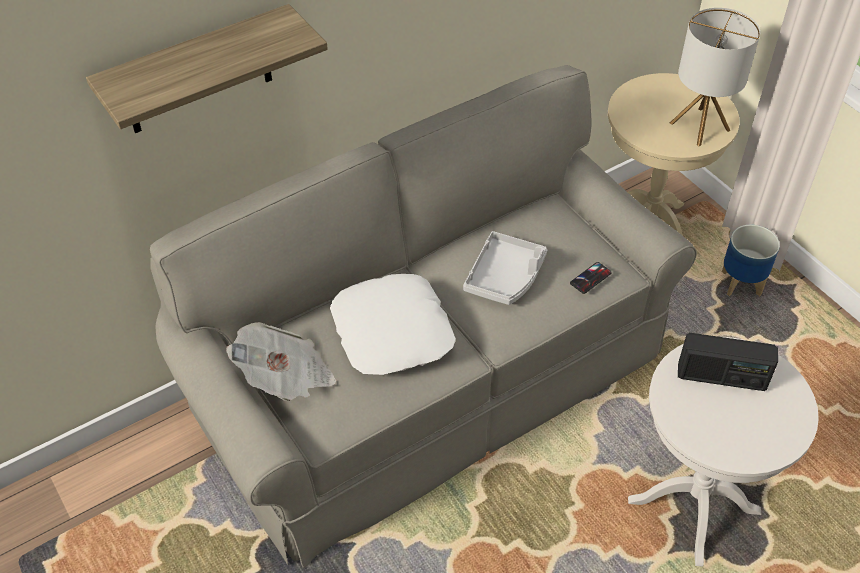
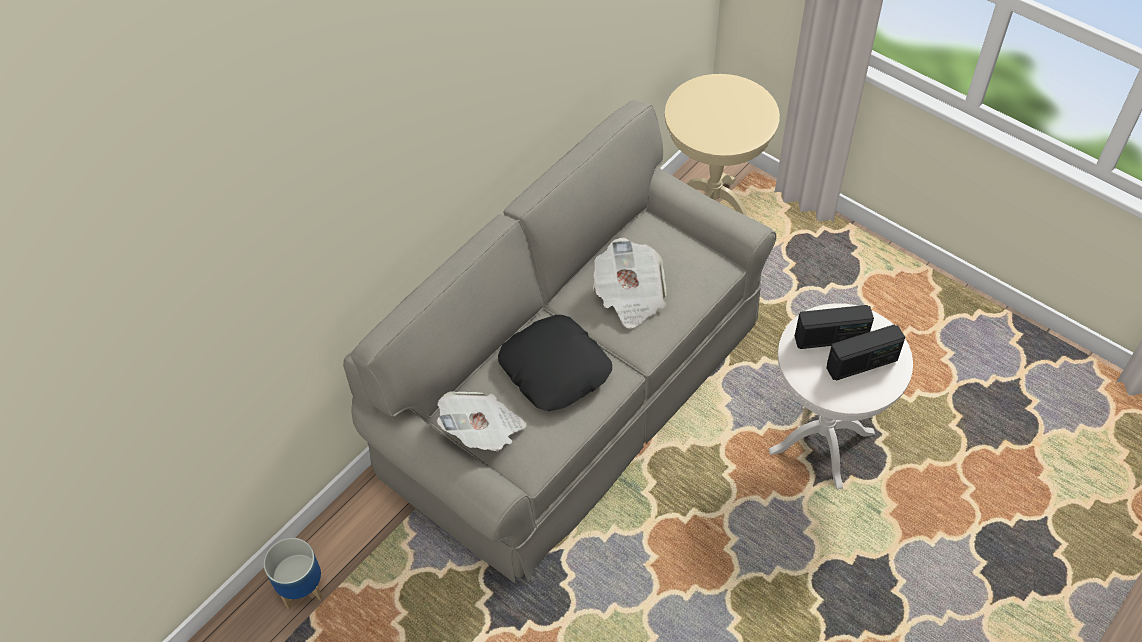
camera: 15 degrees left, 5 degrees up
shelf [86,4,328,133] -> none
white pillow [330,274,456,375] -> black pillow [498,315,612,411]
grey tray [463,231,547,305] -> newspaper [593,238,667,329]
phone [570,262,612,294] -> none
table lamp [670,8,760,146] -> none
planter [722,225,780,296] -> planter moved to [264,538,323,609]
none -> radio [826,325,905,380]

